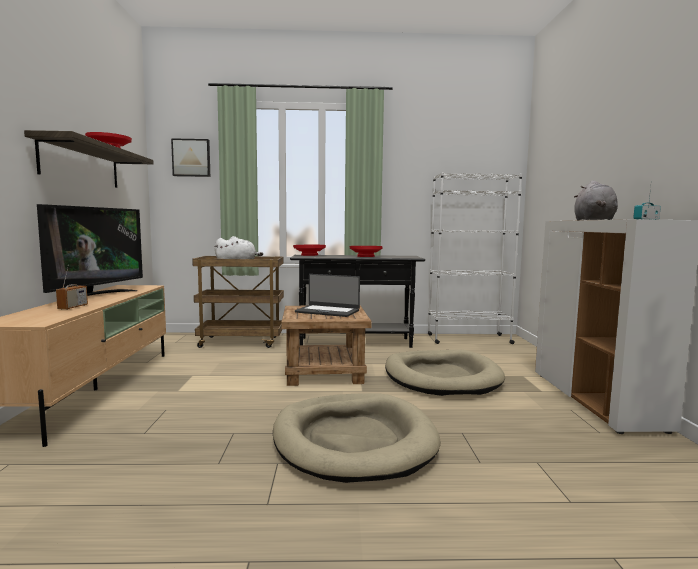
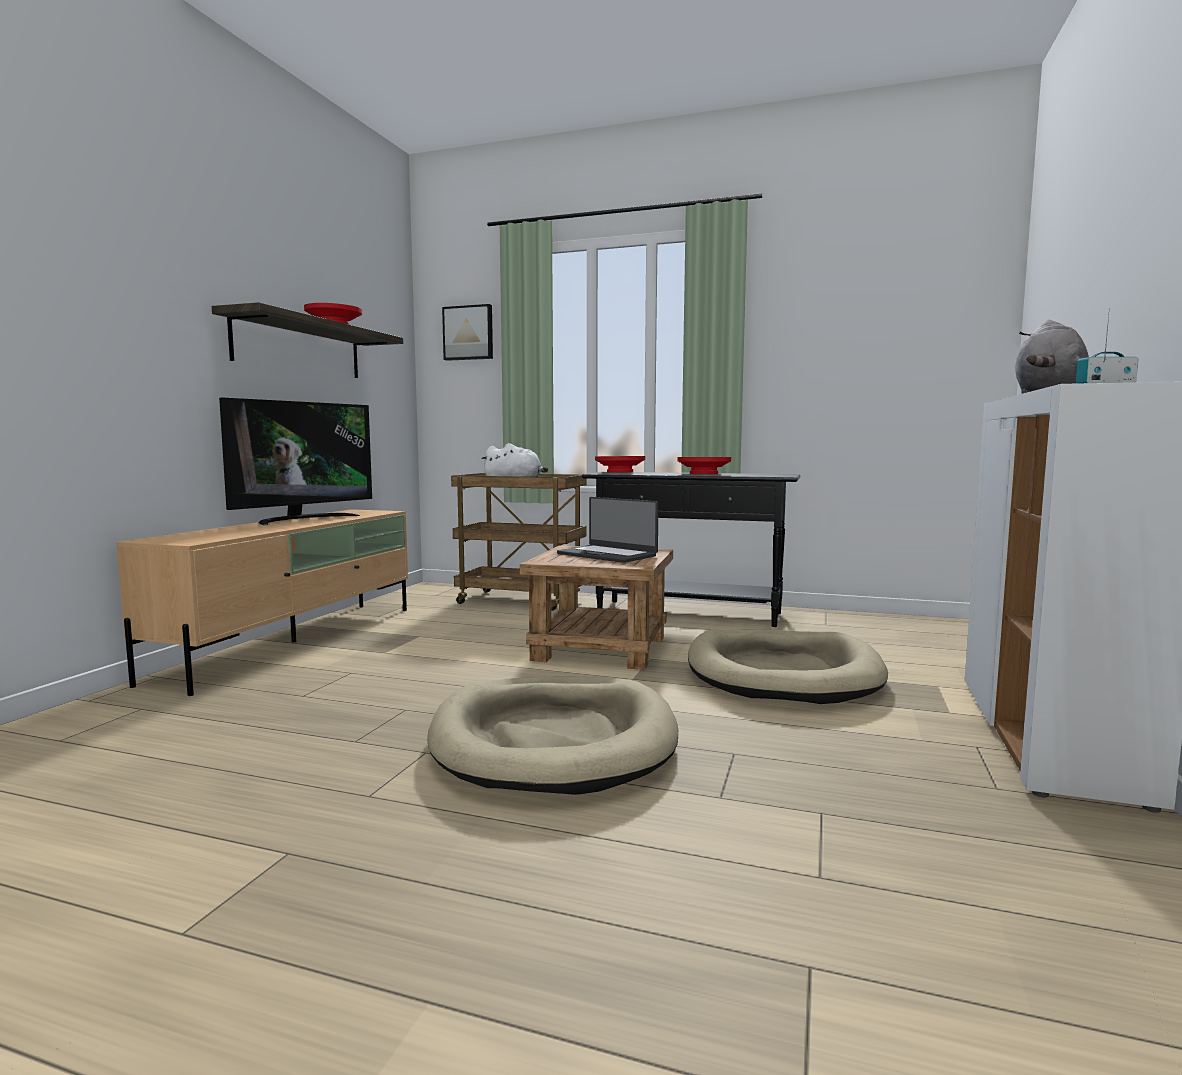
camera: 20 degrees right, 0 degrees up
radio [56,265,88,310] -> none
white bookcase [428,172,522,344] -> none

